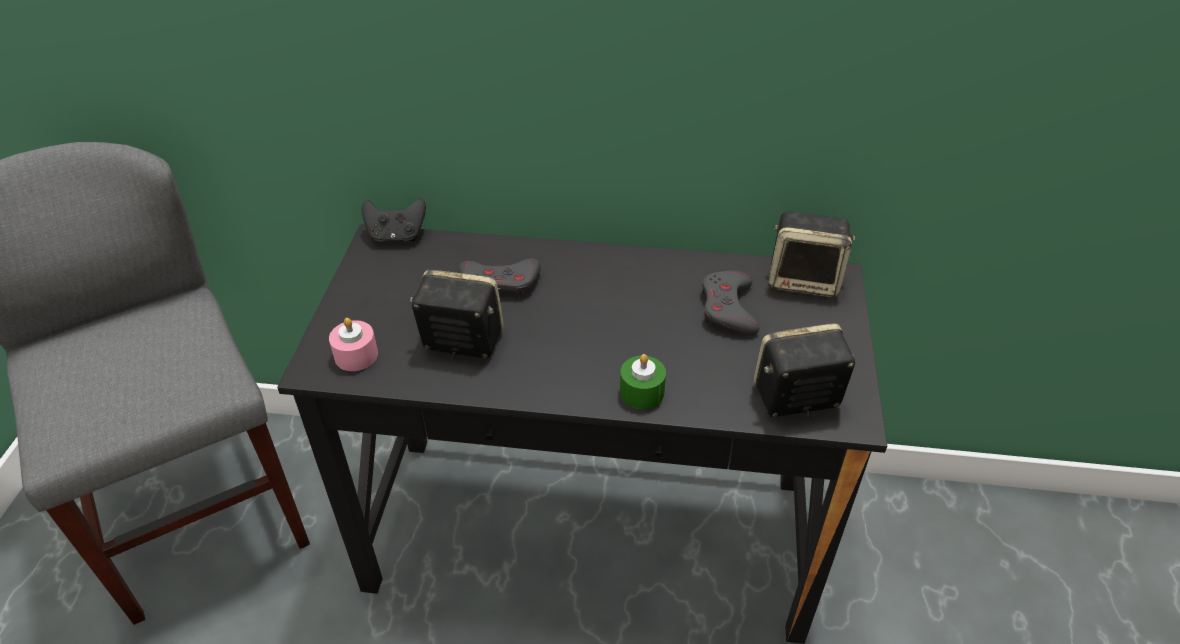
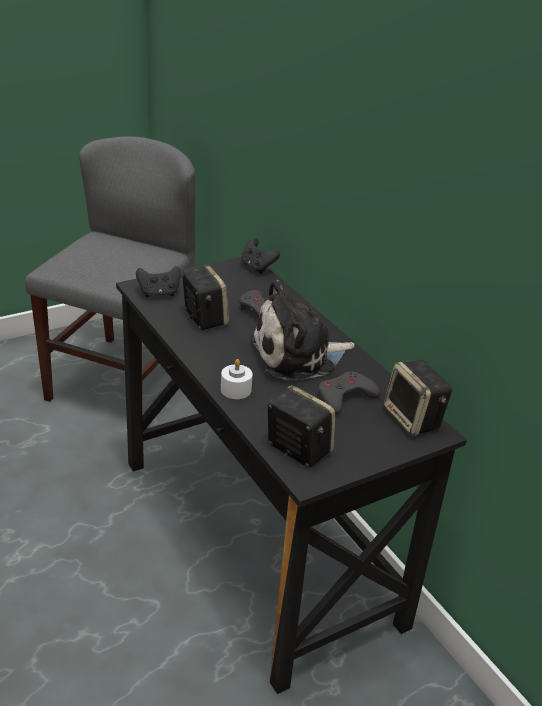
camera: 50 degrees right, 10 degrees down
pink candle [329,318,378,371] -> black game controller [136,266,181,297]
green candle [620,354,666,409] -> white candle [221,359,253,399]
none -> plush toy [250,280,355,381]

